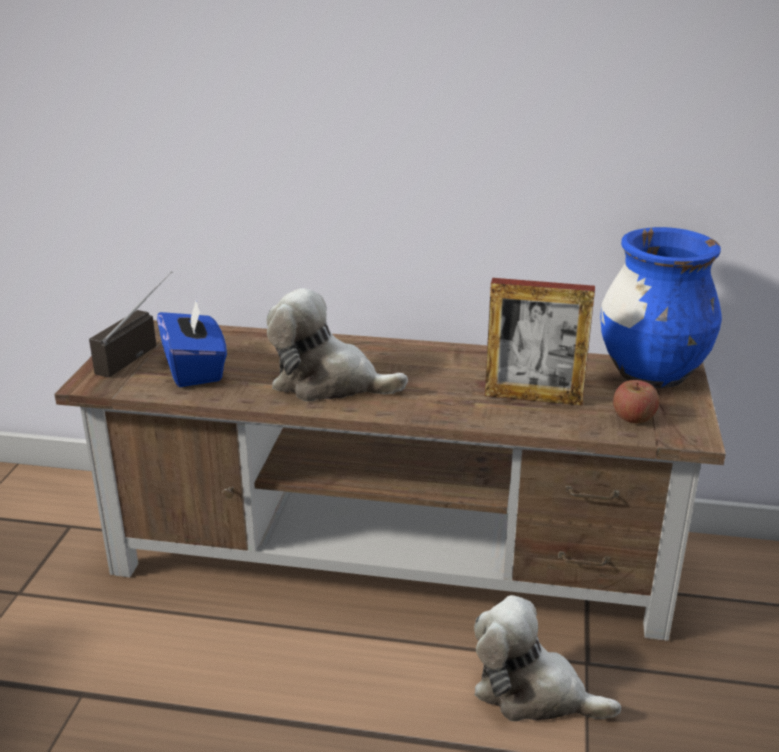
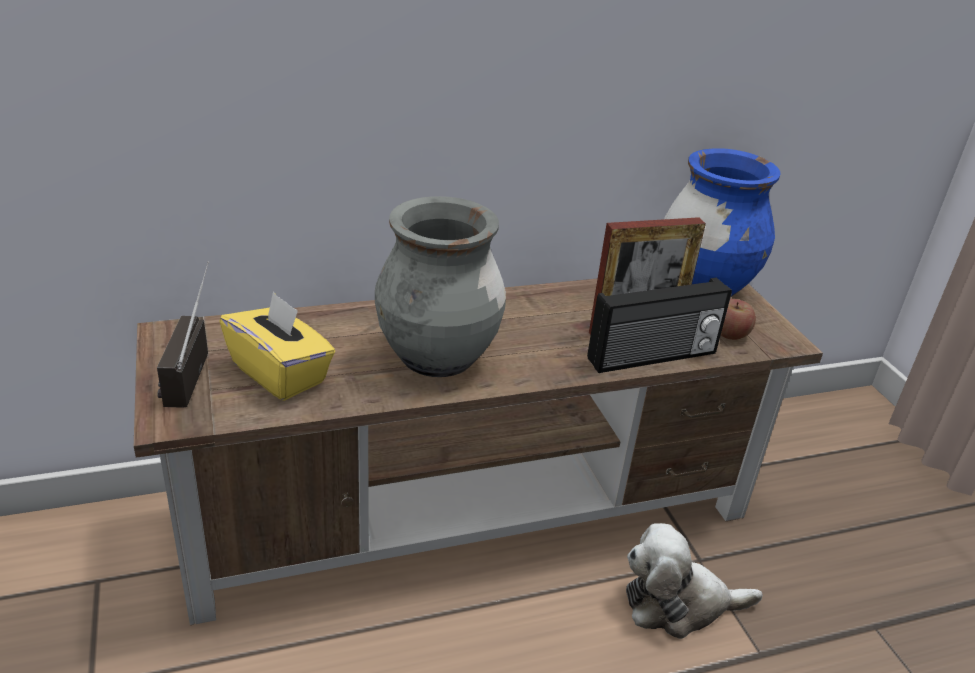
camera: 30 degrees left, 5 degrees up
blue tissue box [157,298,227,387] -> yellow tissue box [219,291,335,401]
plush toy [267,288,408,401] -> grey vase [375,196,506,377]
none -> radio [587,277,732,373]

